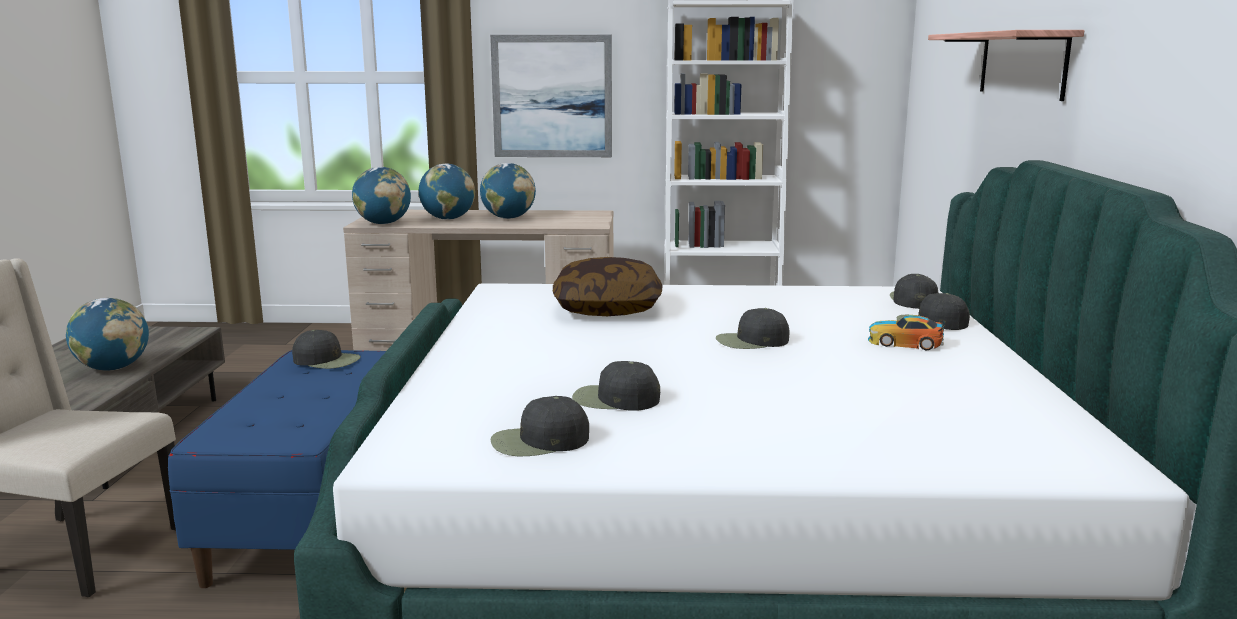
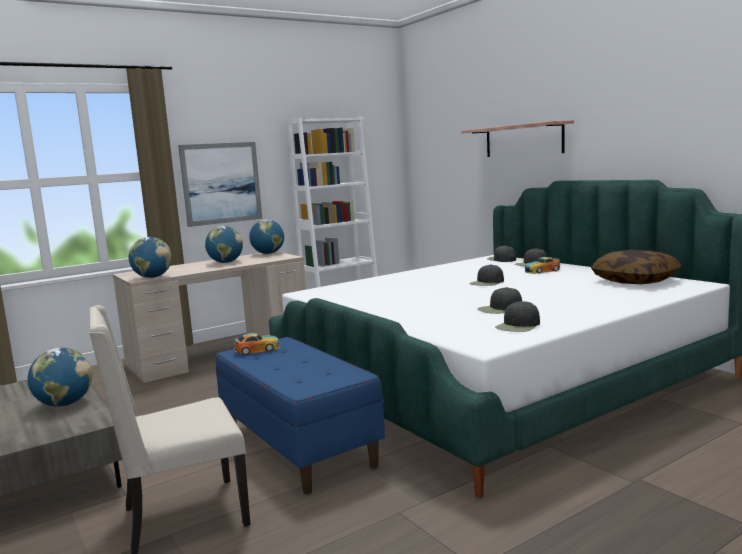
camera: 35 degrees left, 5 degrees down
black cap [292,330,361,369] -> toy car [233,333,279,355]
globe [419,164,475,220] -> globe moved to [249,219,284,254]
pillow [553,257,662,316] -> pillow moved to [591,249,682,284]

